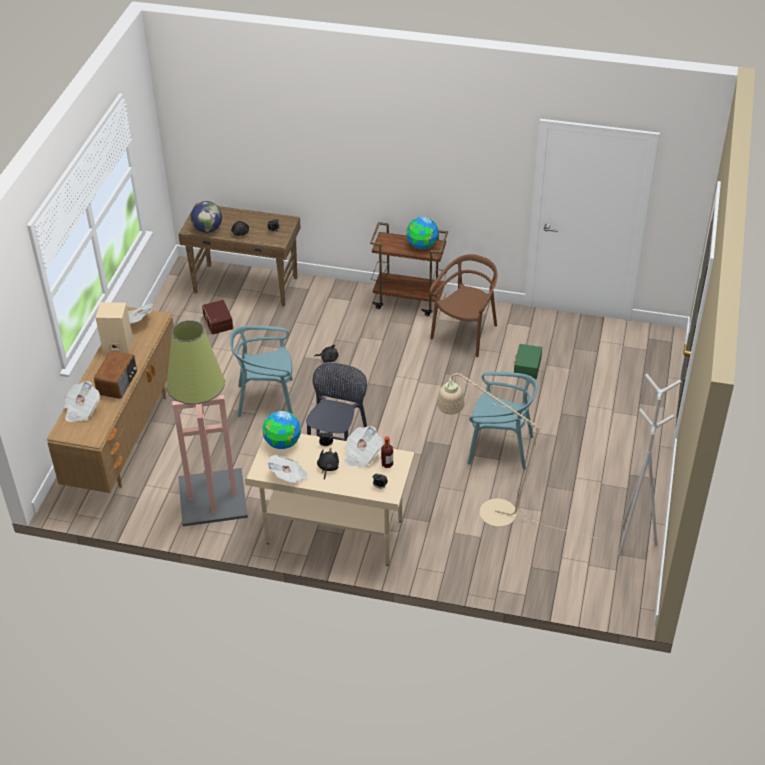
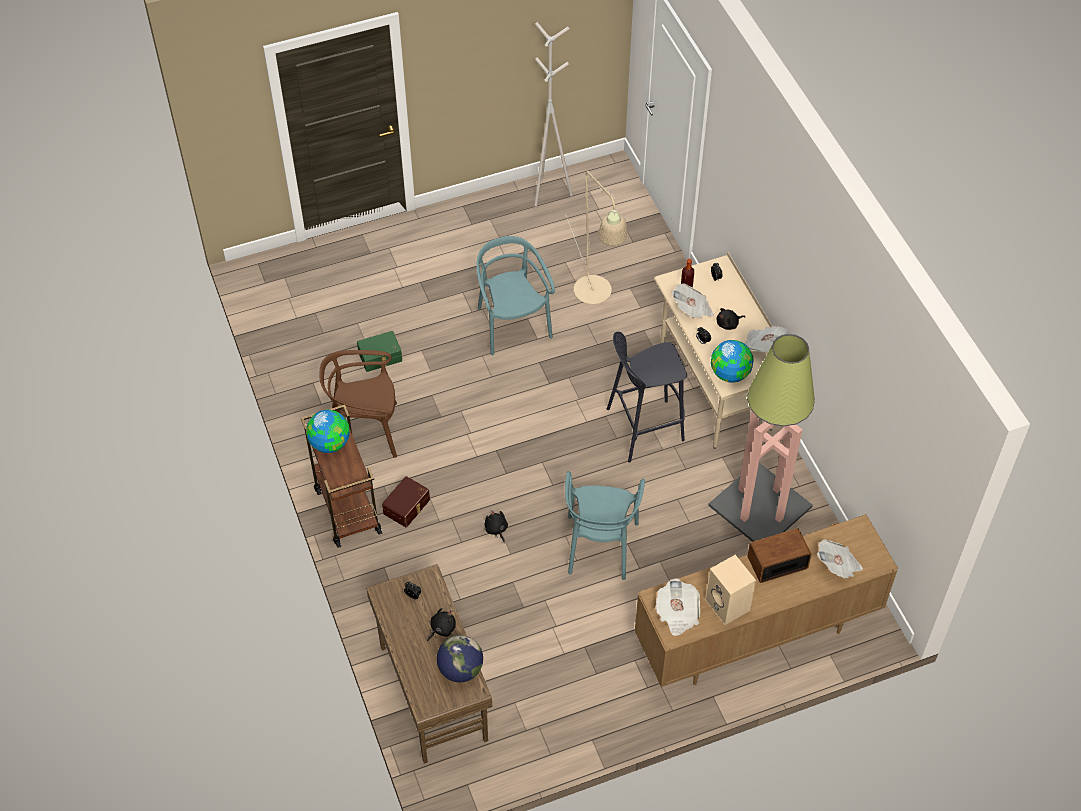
camera: 125 degrees left, 10 degrees up
brown storage box [202,300,233,335] -> brown storage box moved to [382,476,430,528]
turquoise chair [230,325,293,417] -> turquoise chair turned 45 degrees clockwise [565,471,645,580]

